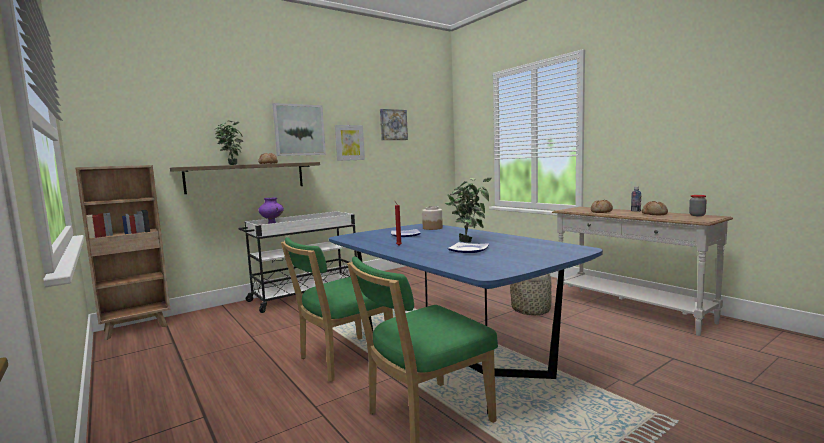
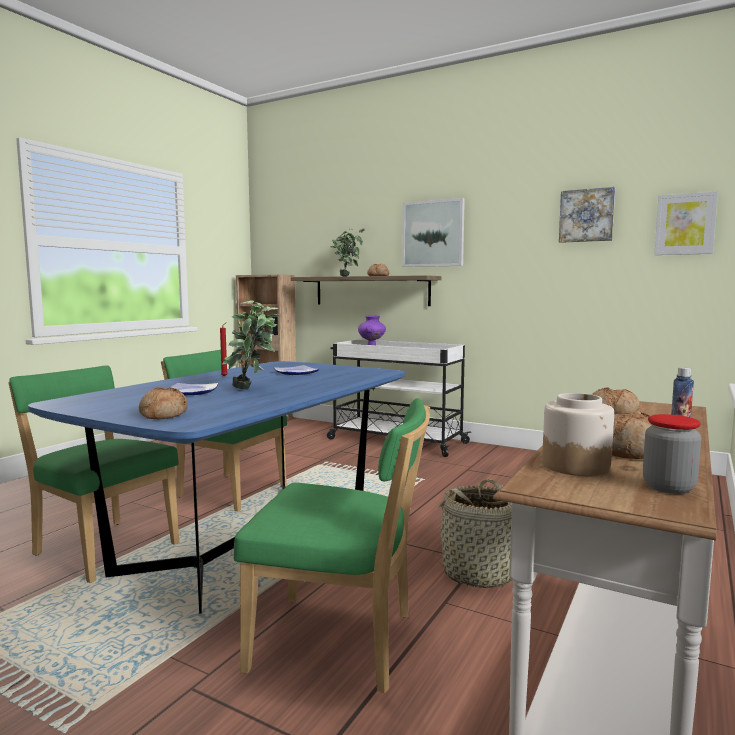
camera: 65 degrees right, 0 degrees up
picture [335,125,365,161] -> picture moved to [654,191,718,255]
jar [422,206,443,230] -> jar moved to [542,393,614,476]
none -> bread [139,387,188,419]
none -> green chair [234,398,430,693]

